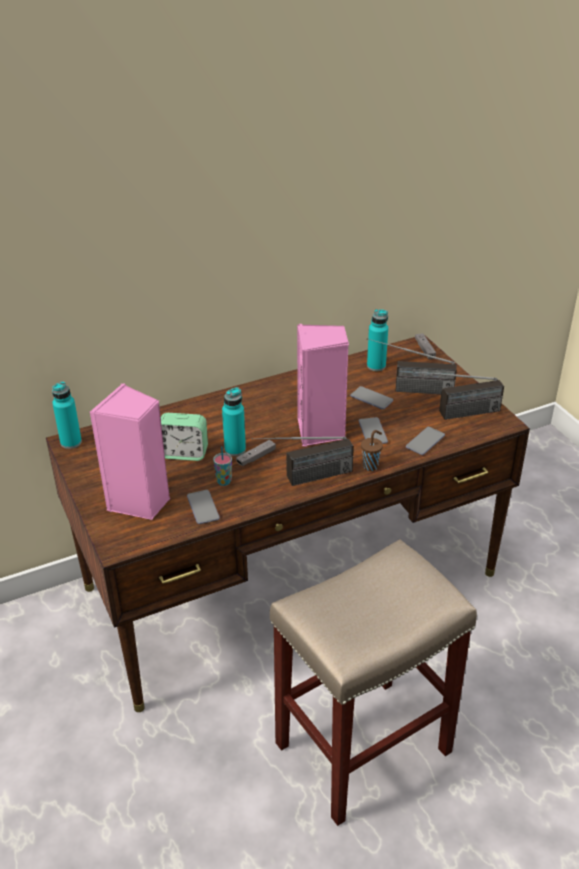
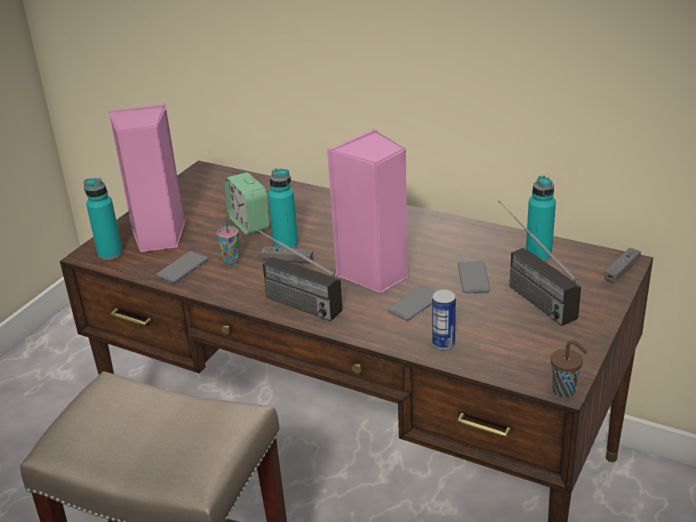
camera: 55 degrees right, 5 degrees down
turquoise bottle [52,381,82,449] -> turquoise bottle moved to [84,178,123,260]
brown cup [361,430,383,471] -> brown cup moved to [551,340,587,398]
phone [406,427,445,455] -> can [432,289,456,351]
radio [413,371,504,420] -> none

